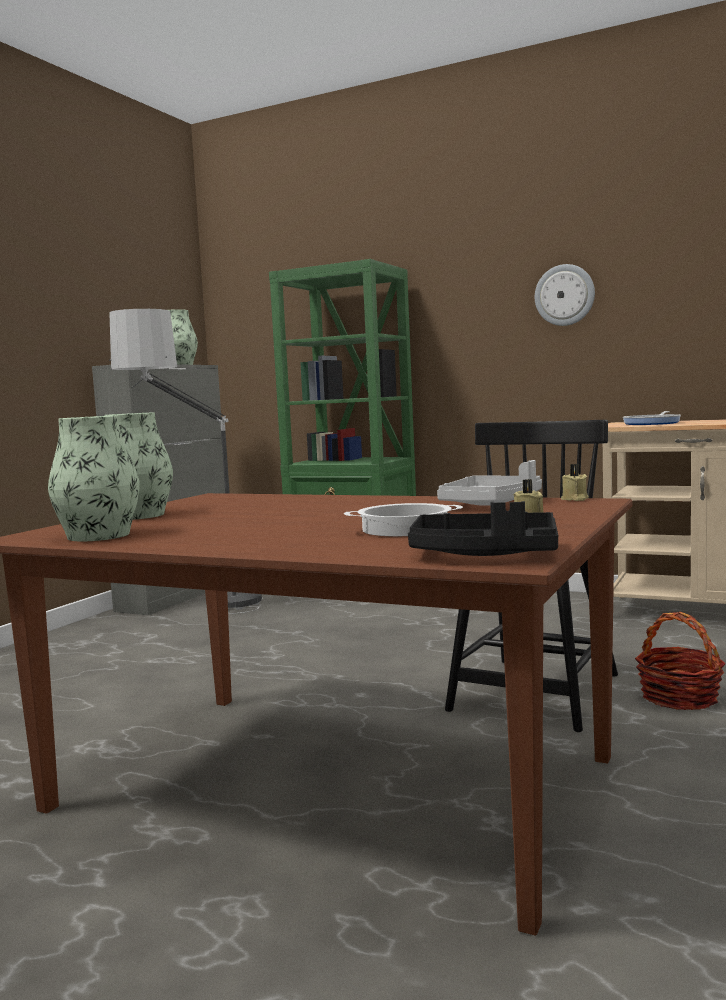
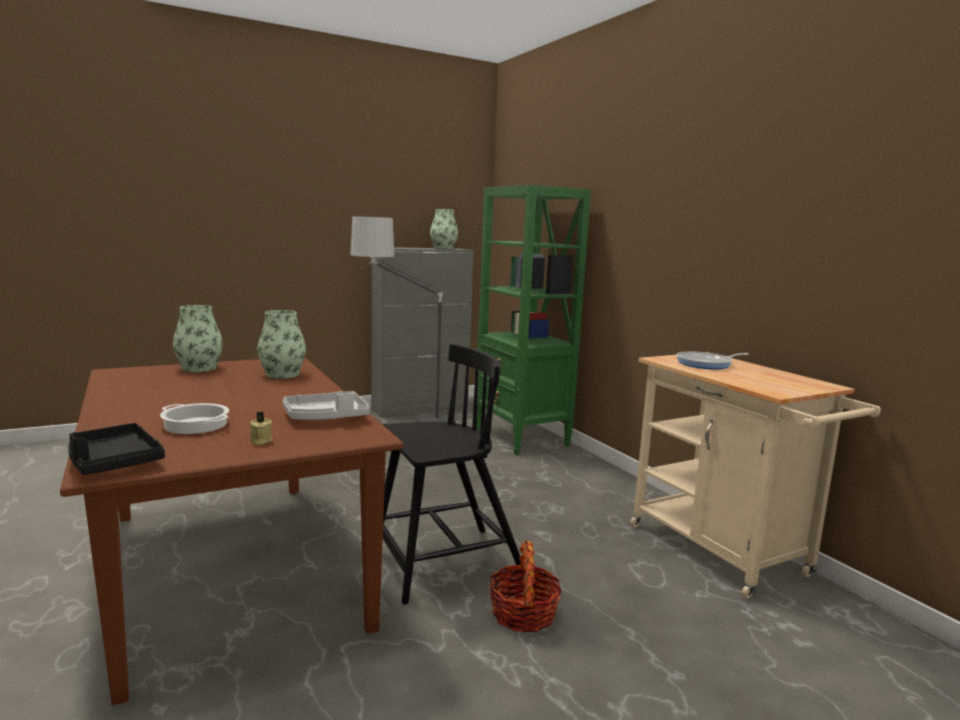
camera: 35 degrees right, 5 degrees up
vase [48,416,140,541] -> vase moved to [257,310,306,379]
wall clock [535,264,595,326] -> none
beige candle [561,464,589,501] -> none

